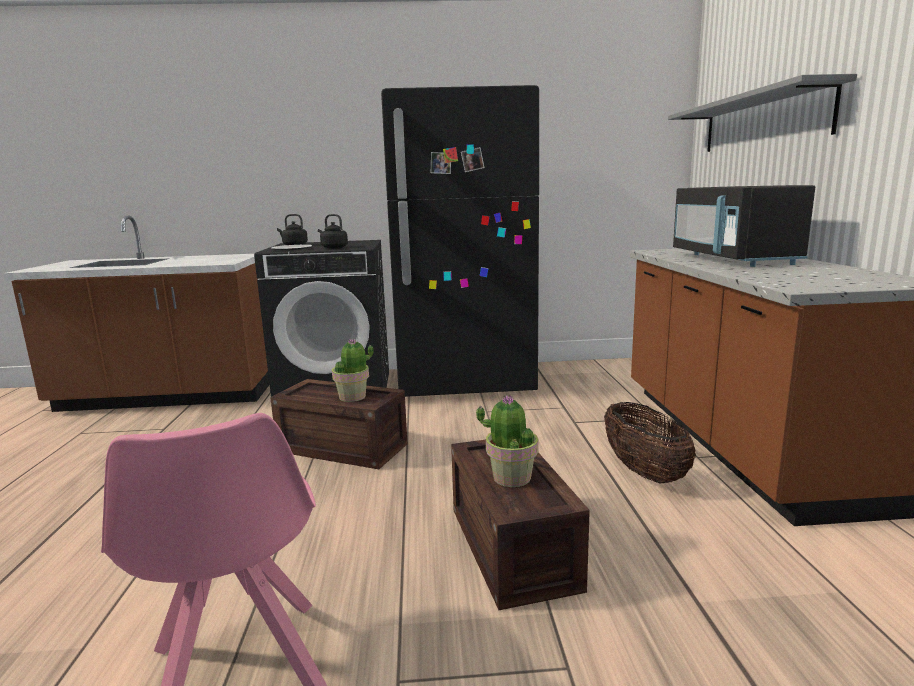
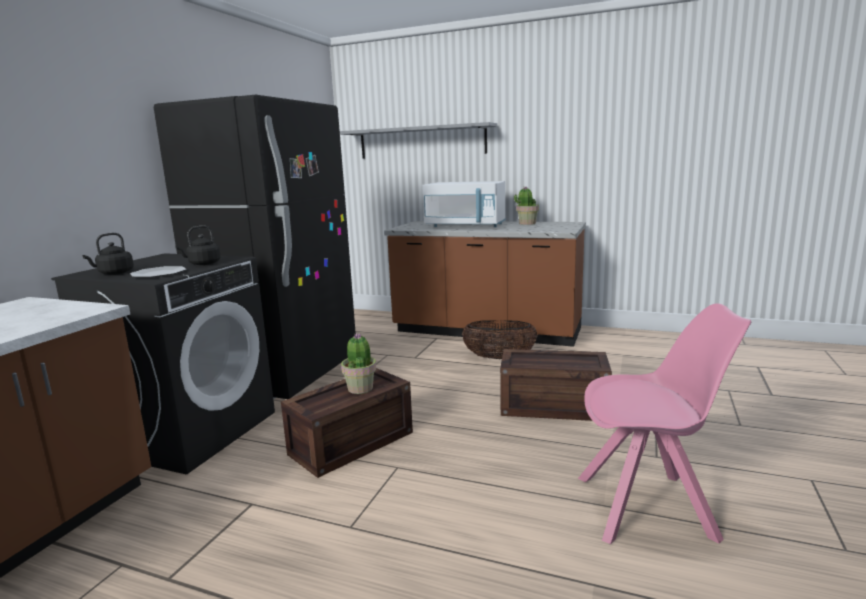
camera: 65 degrees left, 0 degrees up
potted plant [476,395,539,487] -> potted plant moved to [514,186,539,225]
black microwave [673,185,815,267] -> white microwave [422,181,506,227]

